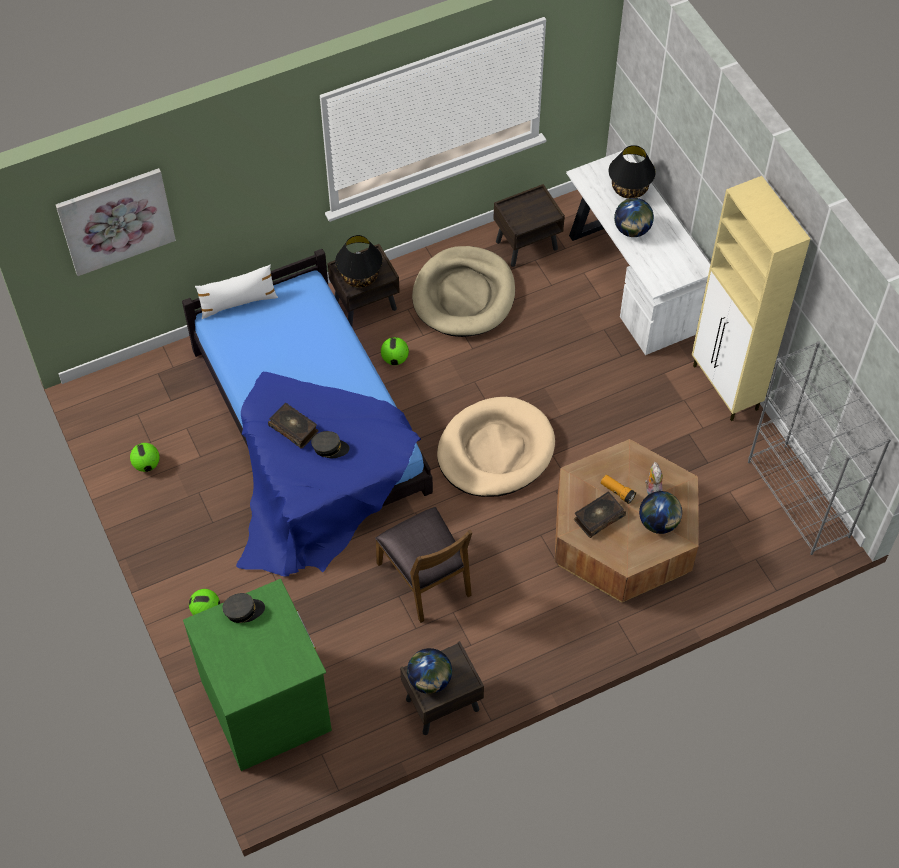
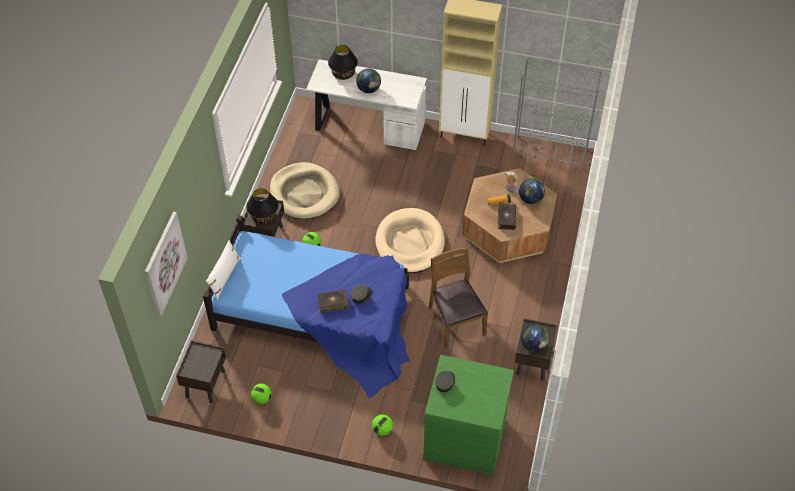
camera: 50 degrees left, 5 degrees down
brown chair [375,507,472,623] -> brown chair turned 120 degrees counterclockwise [429,247,488,348]
brown nightstand [493,184,565,267] -> brown nightstand moved to [176,340,226,403]

